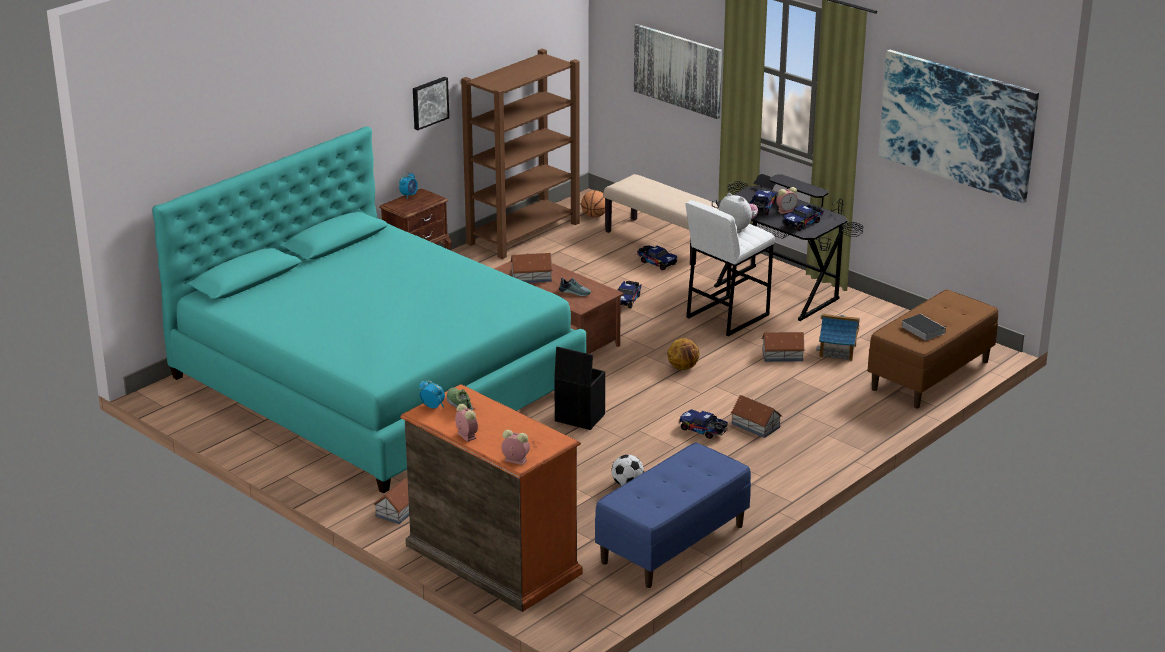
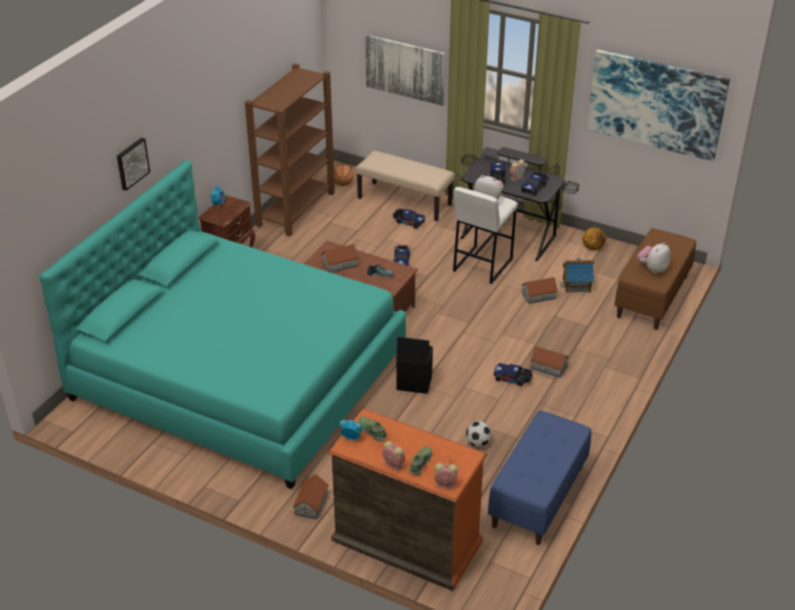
camera: 15 degrees left, 10 degrees up
picture [413,77,449,130] -> picture moved to [117,137,150,191]
basketball [667,338,699,370] -> basketball moved to [583,227,606,250]
book [901,314,946,341] -> plush toy [637,242,671,274]
none -> shoe [409,446,432,475]

